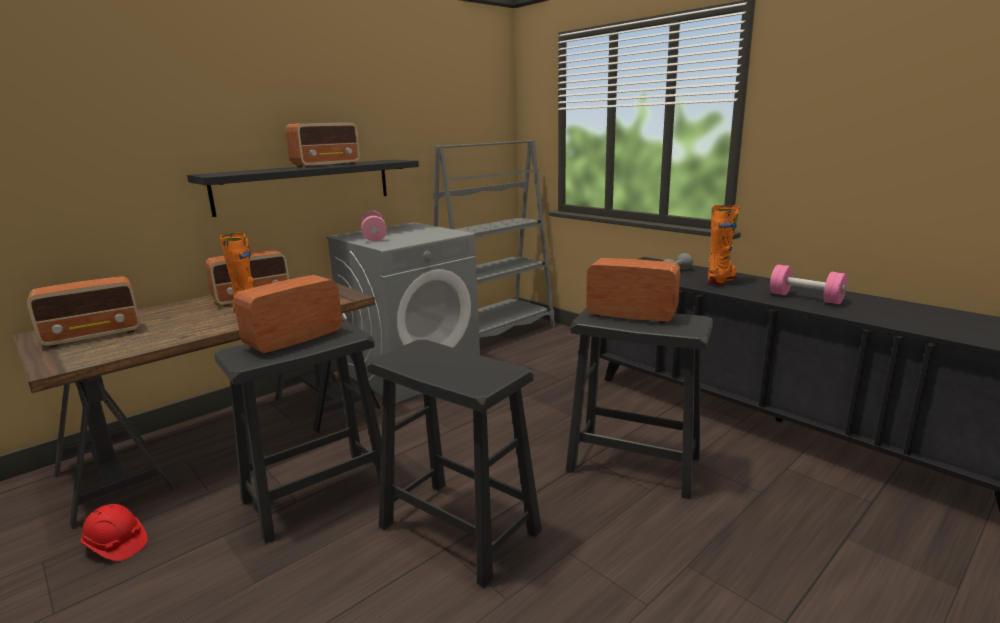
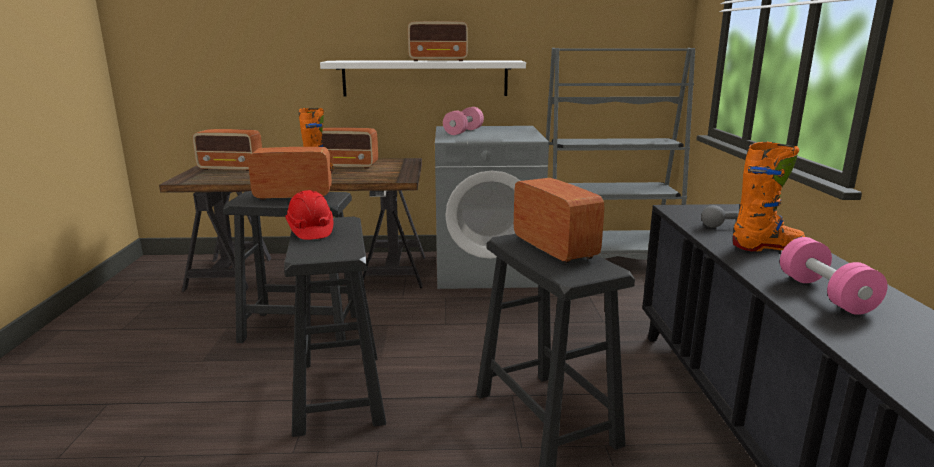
camera: 40 degrees right, 0 degrees up
red hard hat [81,504,148,561] -> red hard hat moved to [285,190,333,240]
black shelf [187,160,419,217] -> white shelf [320,60,526,96]

